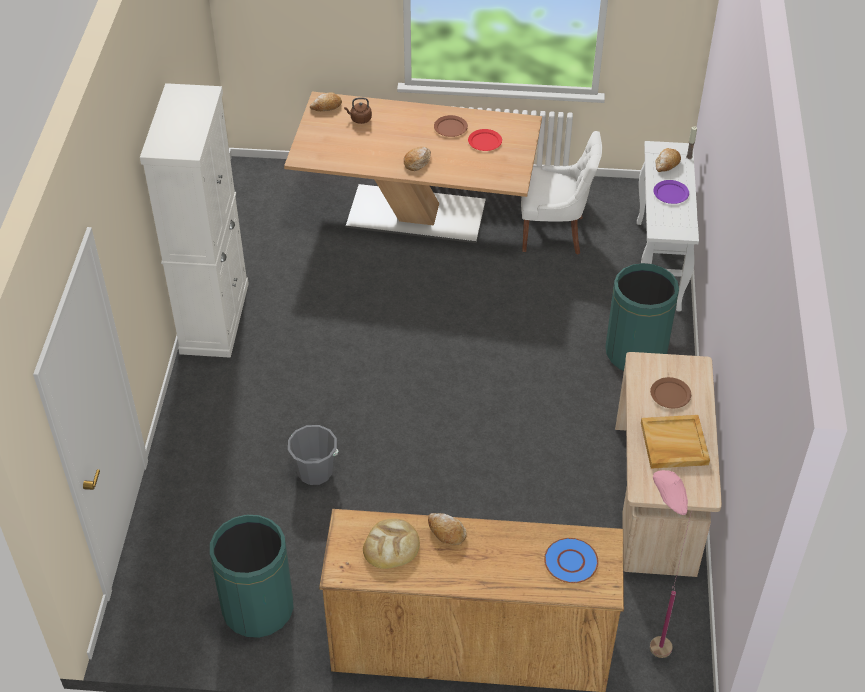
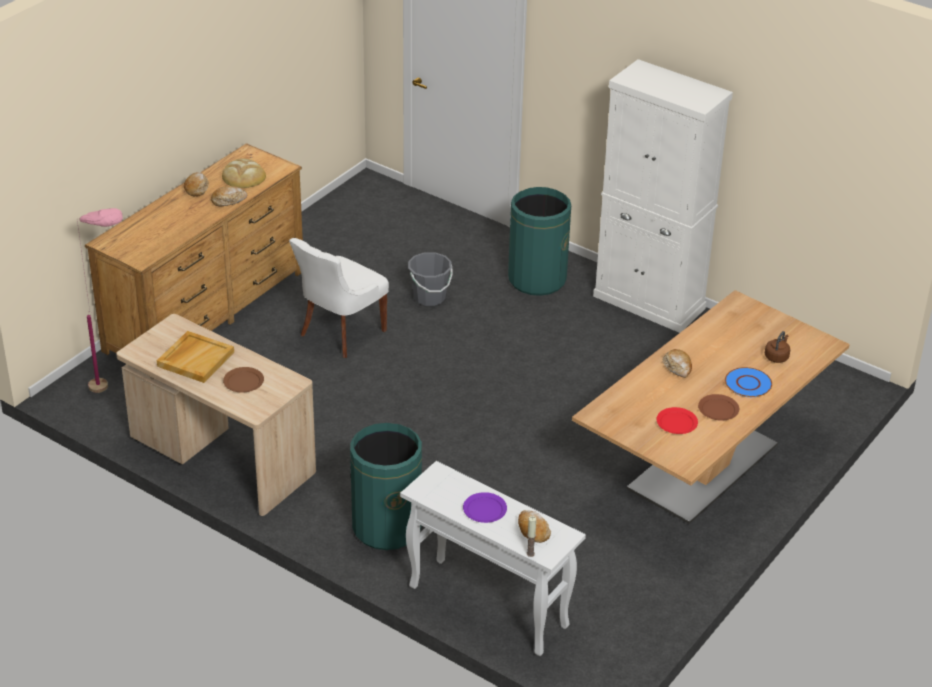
camera: 120 degrees right, 10 degrees down
green trash can [210,515,294,638] -> green trash can moved to [508,187,571,296]
bread [310,92,342,111] -> bread moved to [184,172,209,196]
white chair [521,131,602,255] -> white chair moved to [289,238,389,358]
blue plate [544,538,599,583] -> blue plate moved to [725,367,772,397]

